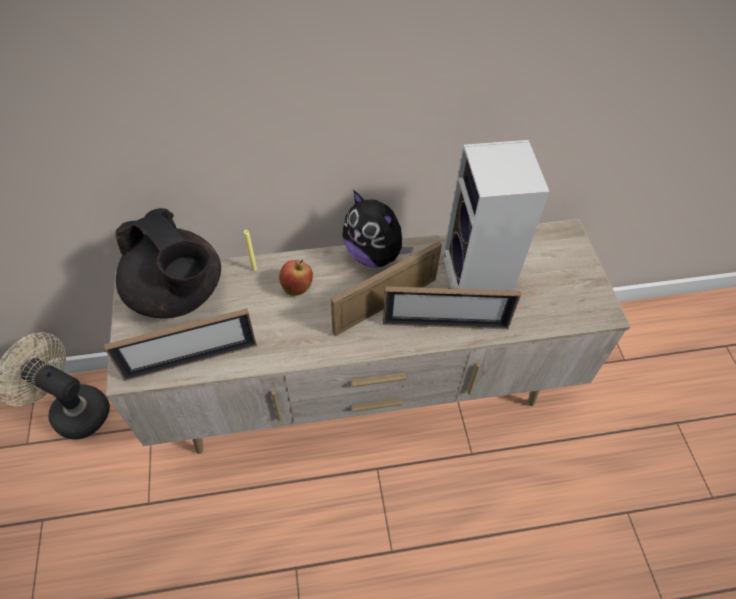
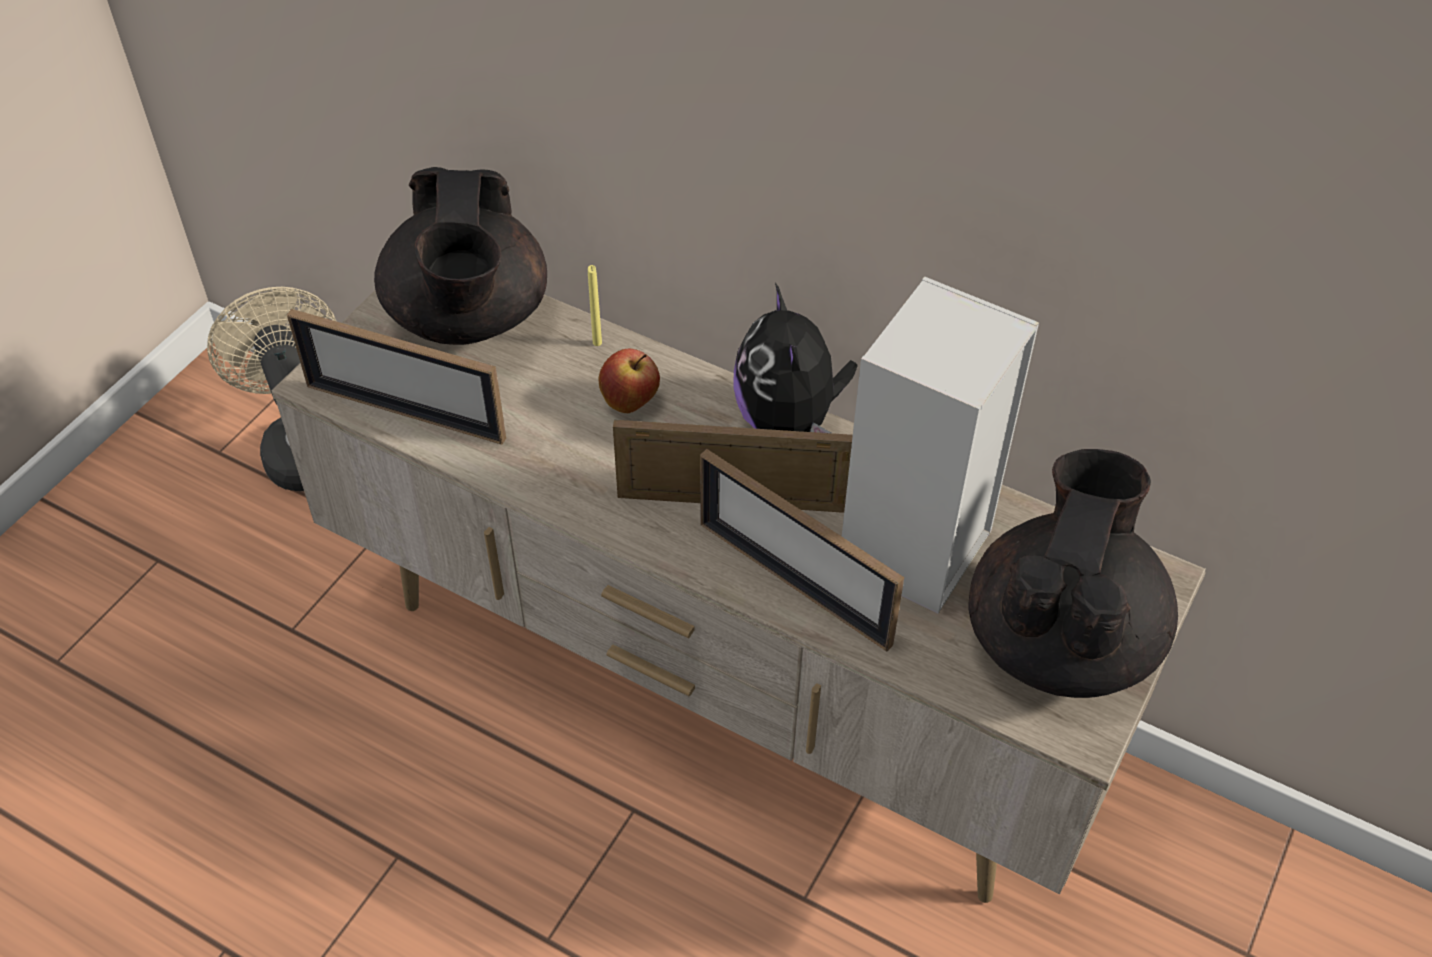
camera: 40 degrees right, 5 degrees down
none -> black teapot [969,449,1178,698]

